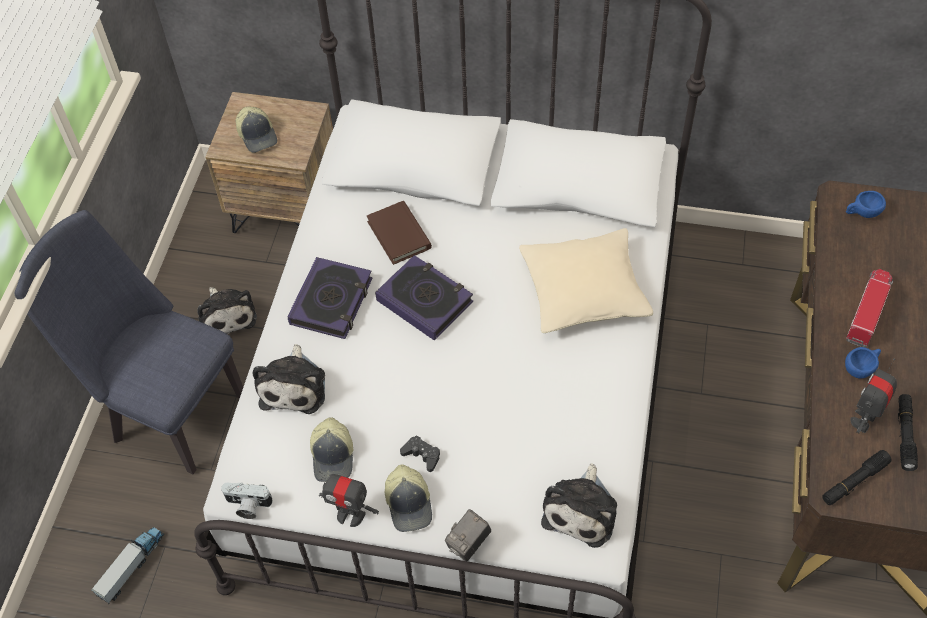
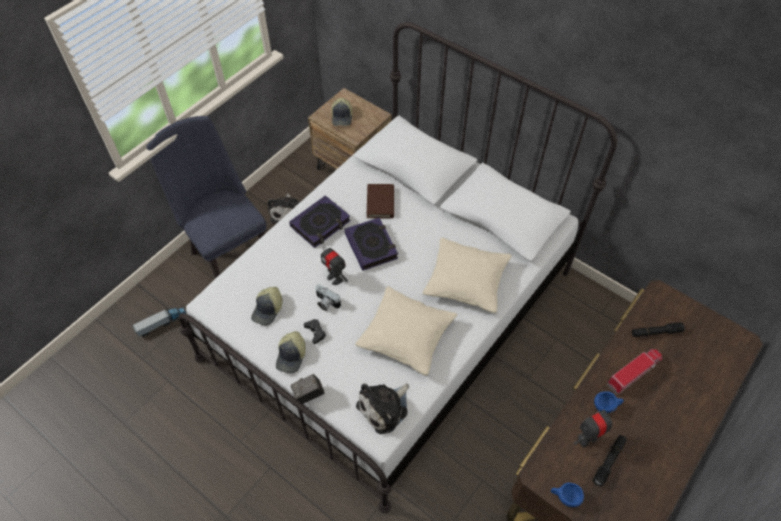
camera: 25 degrees right, 0 degrees up
camera [221,483,273,519] -> camera moved to [316,284,341,311]
plush toy [253,344,325,414] -> none
toy robot [319,471,379,527] -> toy robot moved to [321,242,348,285]
black flashlight [822,450,892,505] -> black flashlight moved to [632,322,685,337]
blue cup [846,191,886,218] -> blue cup moved to [551,483,584,507]
none -> beige pillow [355,286,457,376]

